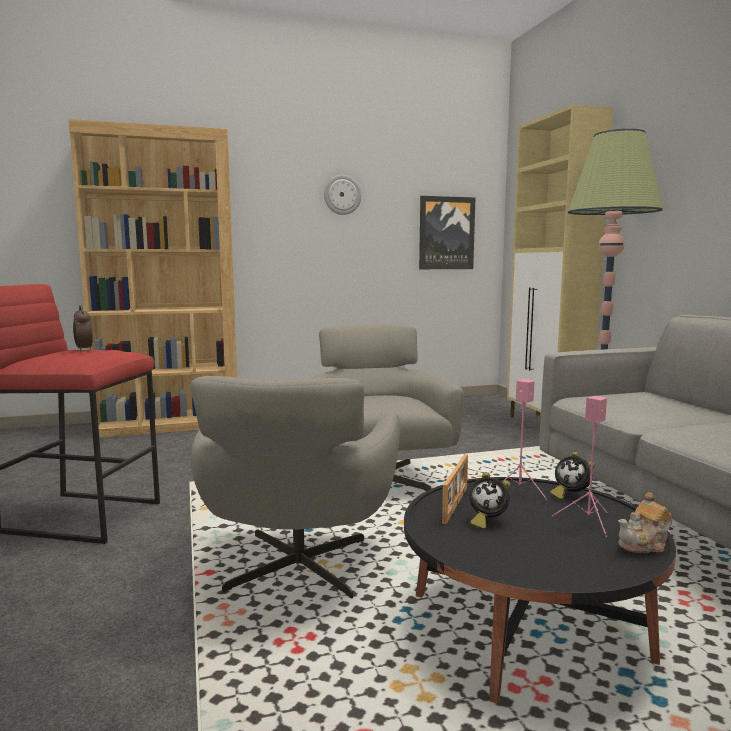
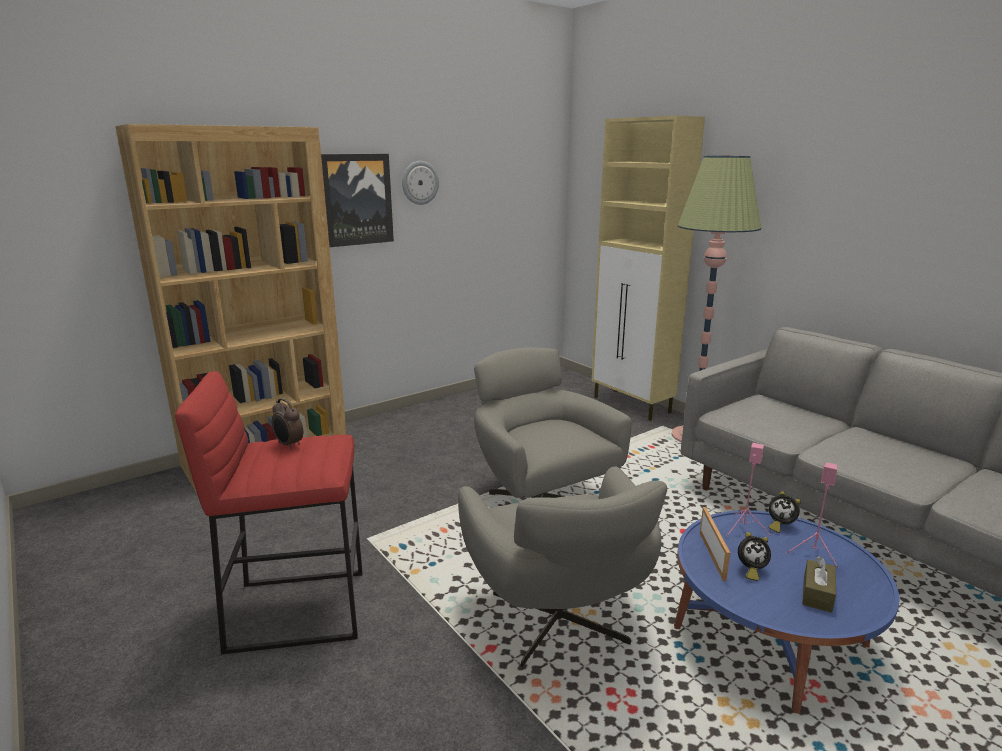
camera: 20 degrees left, 10 degrees up
black coffee table [404,477,676,704] -> blue coffee table [674,510,900,714]
picture [419,196,475,269] -> picture moved to [321,154,394,247]
teapot [618,492,672,553] -> none
none -> brown tissue box [802,556,836,613]

